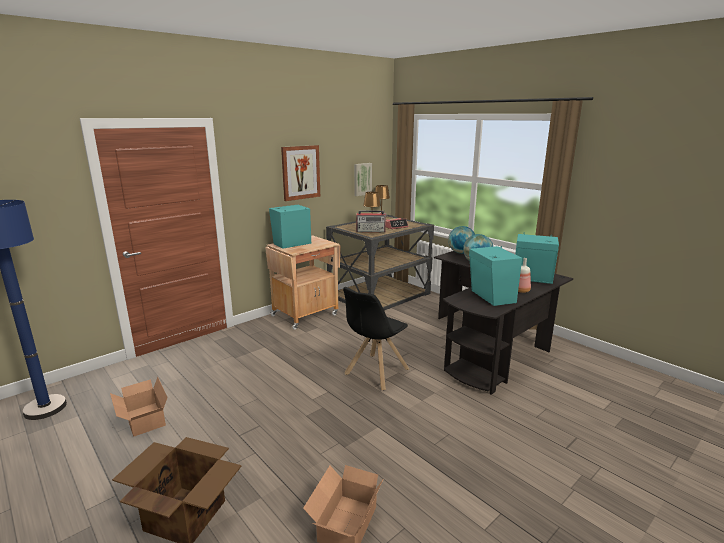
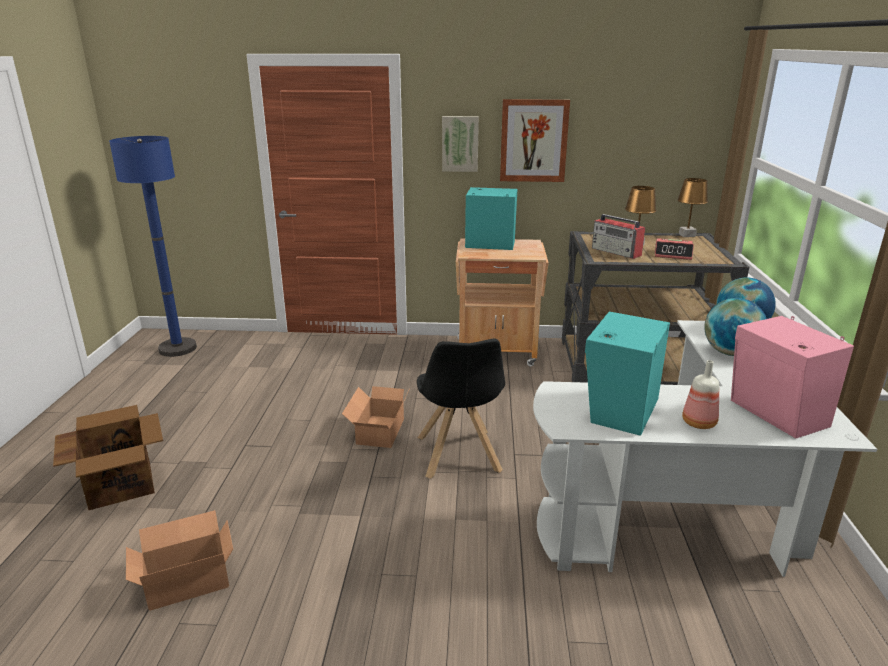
camera: 45 degrees right, 5 degrees up
cardboard box [110,377,168,437] -> cardboard box moved to [342,386,408,448]
black chair [343,287,410,390] -> black chair turned 90 degrees counterclockwise [417,338,505,479]
picture [354,163,372,196] -> picture moved to [442,116,479,172]
black desk [434,251,573,395] -> white desk [533,320,877,577]
turquoise speaker [515,233,559,284] -> pink speaker [731,316,854,438]

